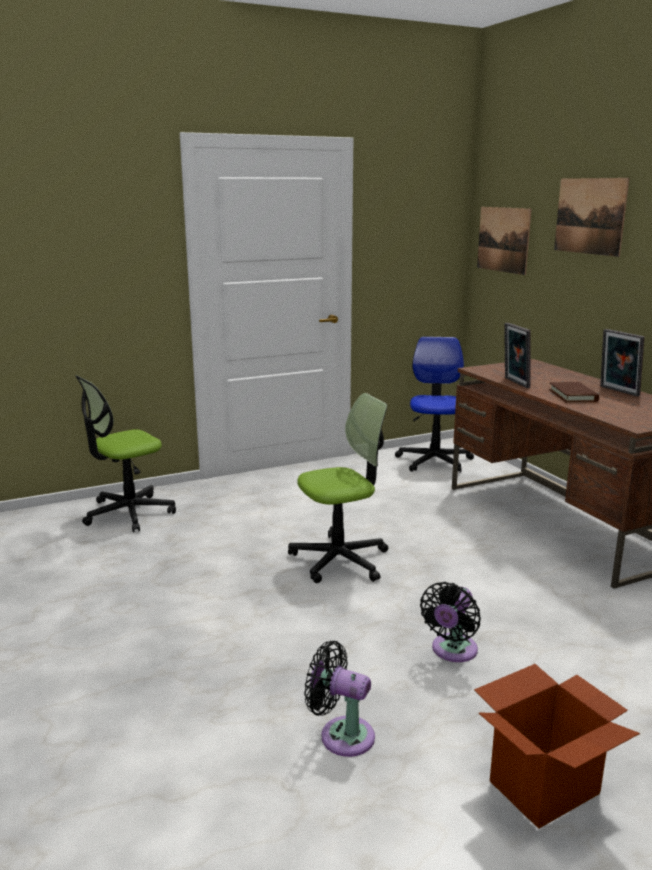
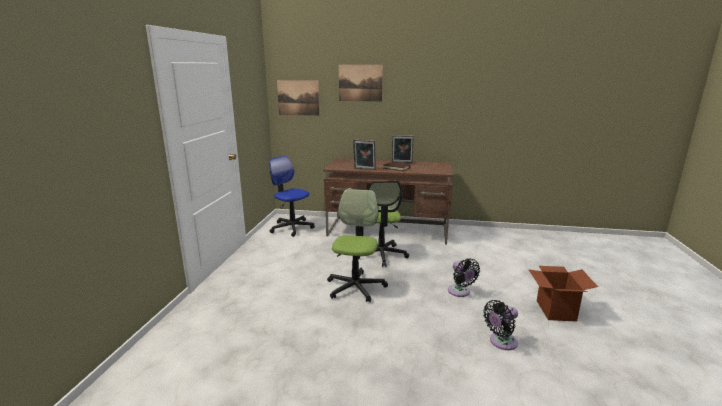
camera: 55 degrees left, 0 degrees up
office chair [75,375,176,532] -> office chair moved to [358,181,409,267]

